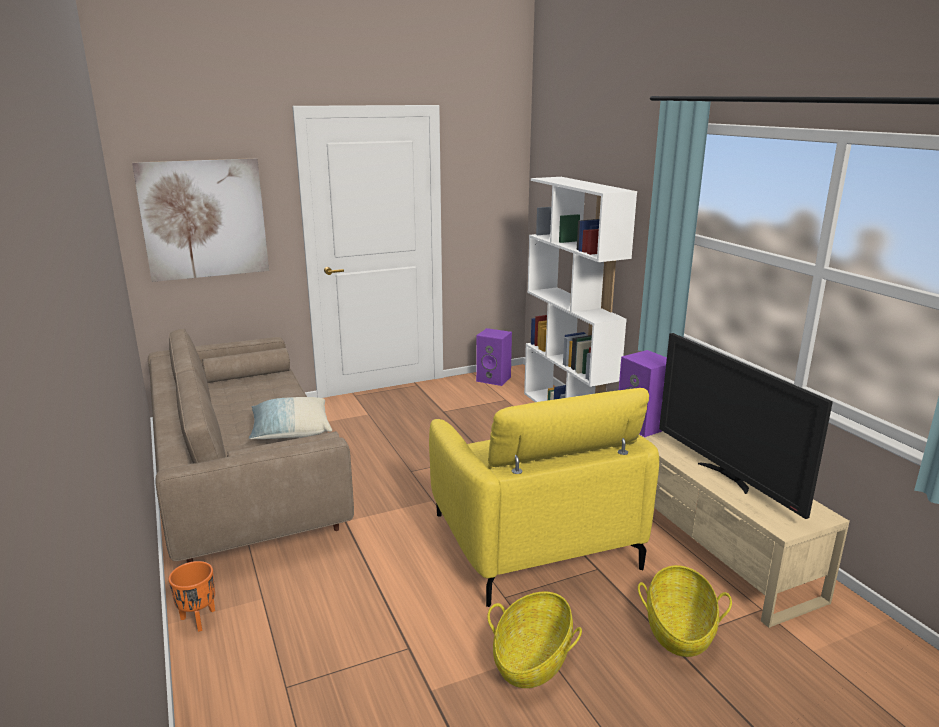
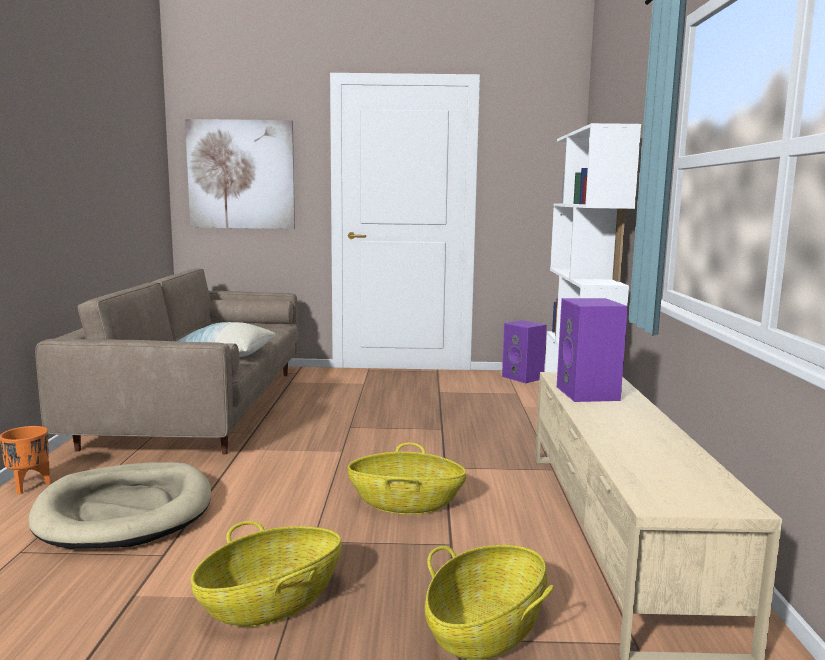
camera: 25 degrees right, 10 degrees down
yellow armchair [429,388,659,607] -> basket [348,443,466,514]
television [659,333,833,519] -> none
none -> beige dog bed [29,462,211,549]

